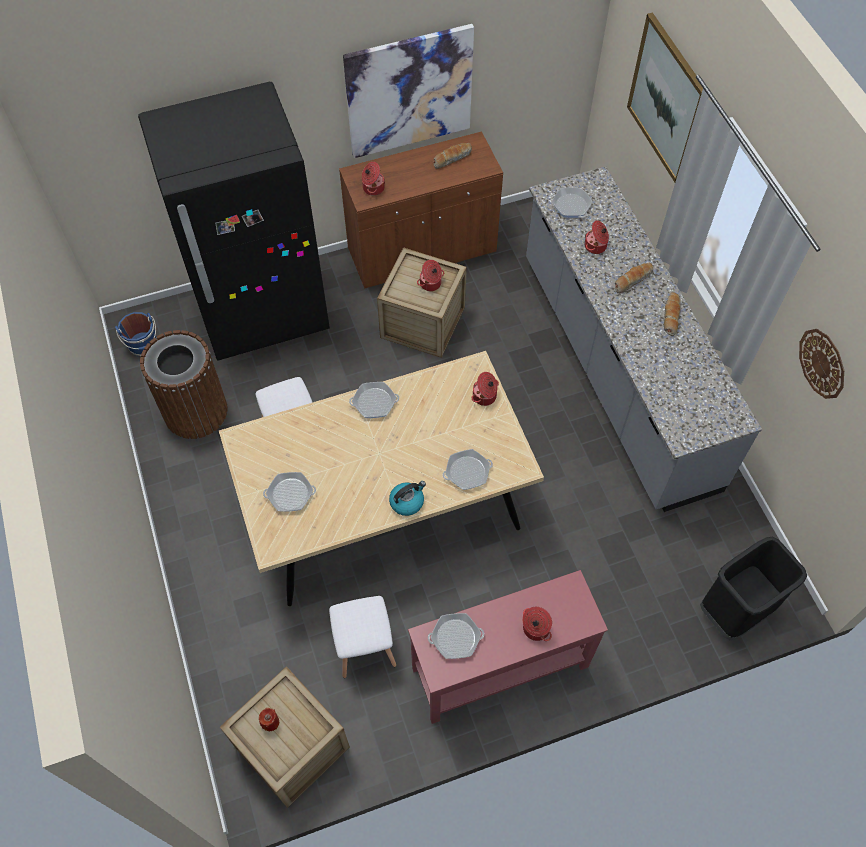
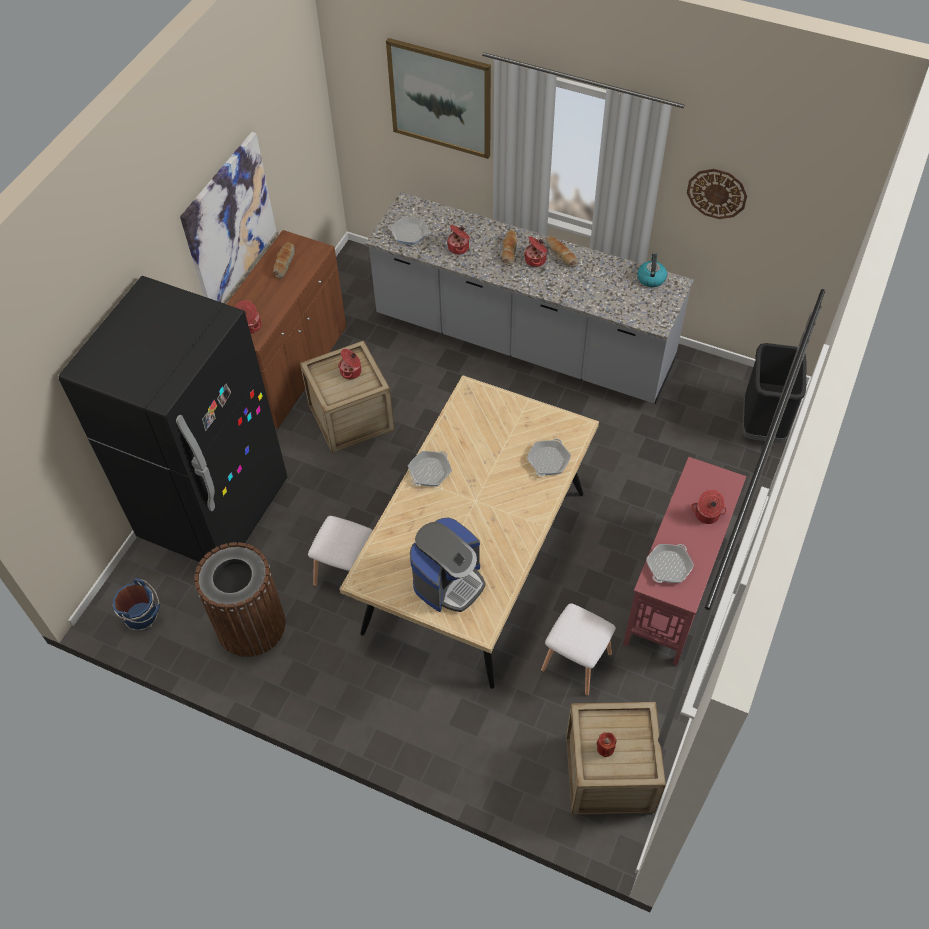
camera: 45 degrees left, 5 degrees down
frying pan [263,472,316,512] -> coffee machine [410,518,486,612]
kettle [389,481,426,516] -> kettle moved to [637,253,667,287]
cooking pot [472,372,499,406] -> cooking pot moved to [524,236,548,267]

